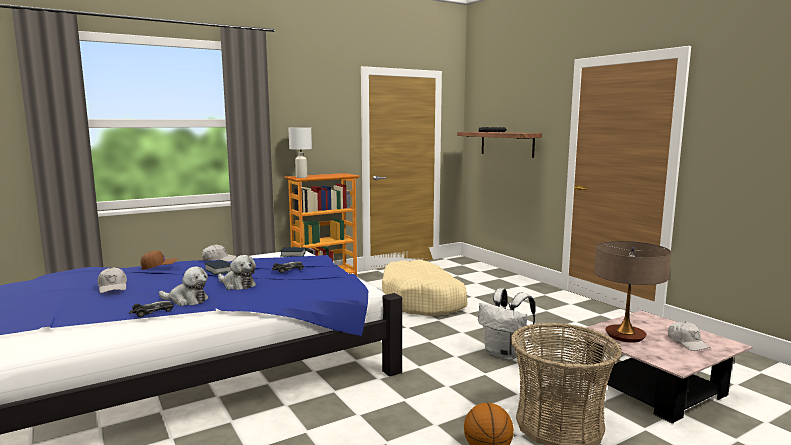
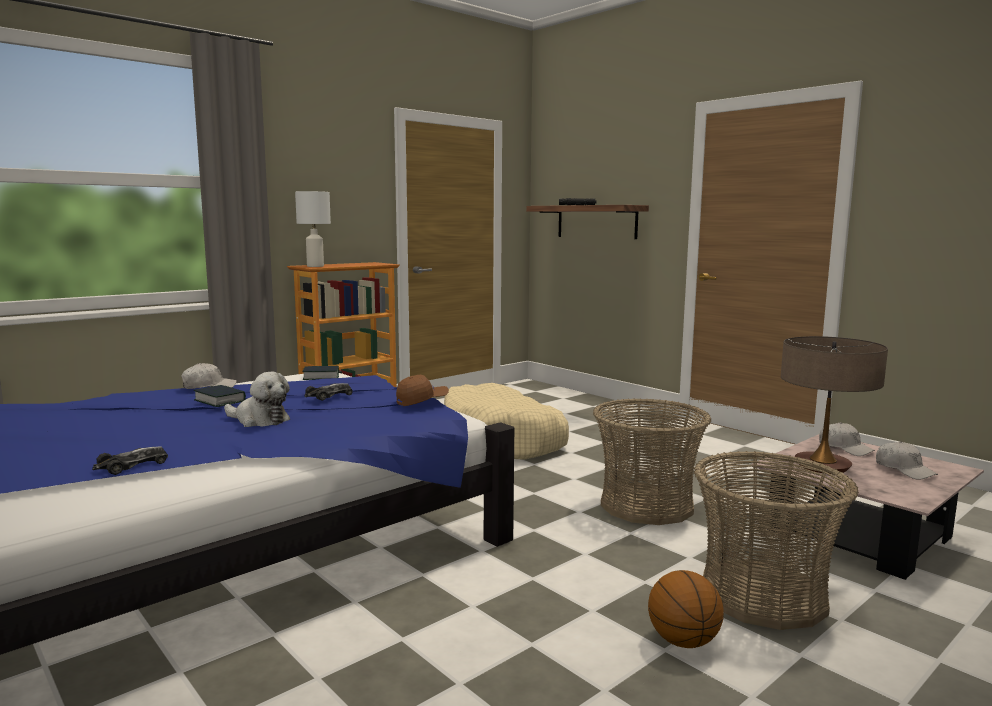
camera: 10 degrees left, 0 degrees up
white cap [98,267,127,293] -> white cap moved to [819,422,875,456]
brown cap [140,251,178,270] -> brown cap moved to [396,375,449,406]
plush toy [159,266,208,306] -> none
white backpack [478,288,536,361] -> basket [593,398,711,525]

